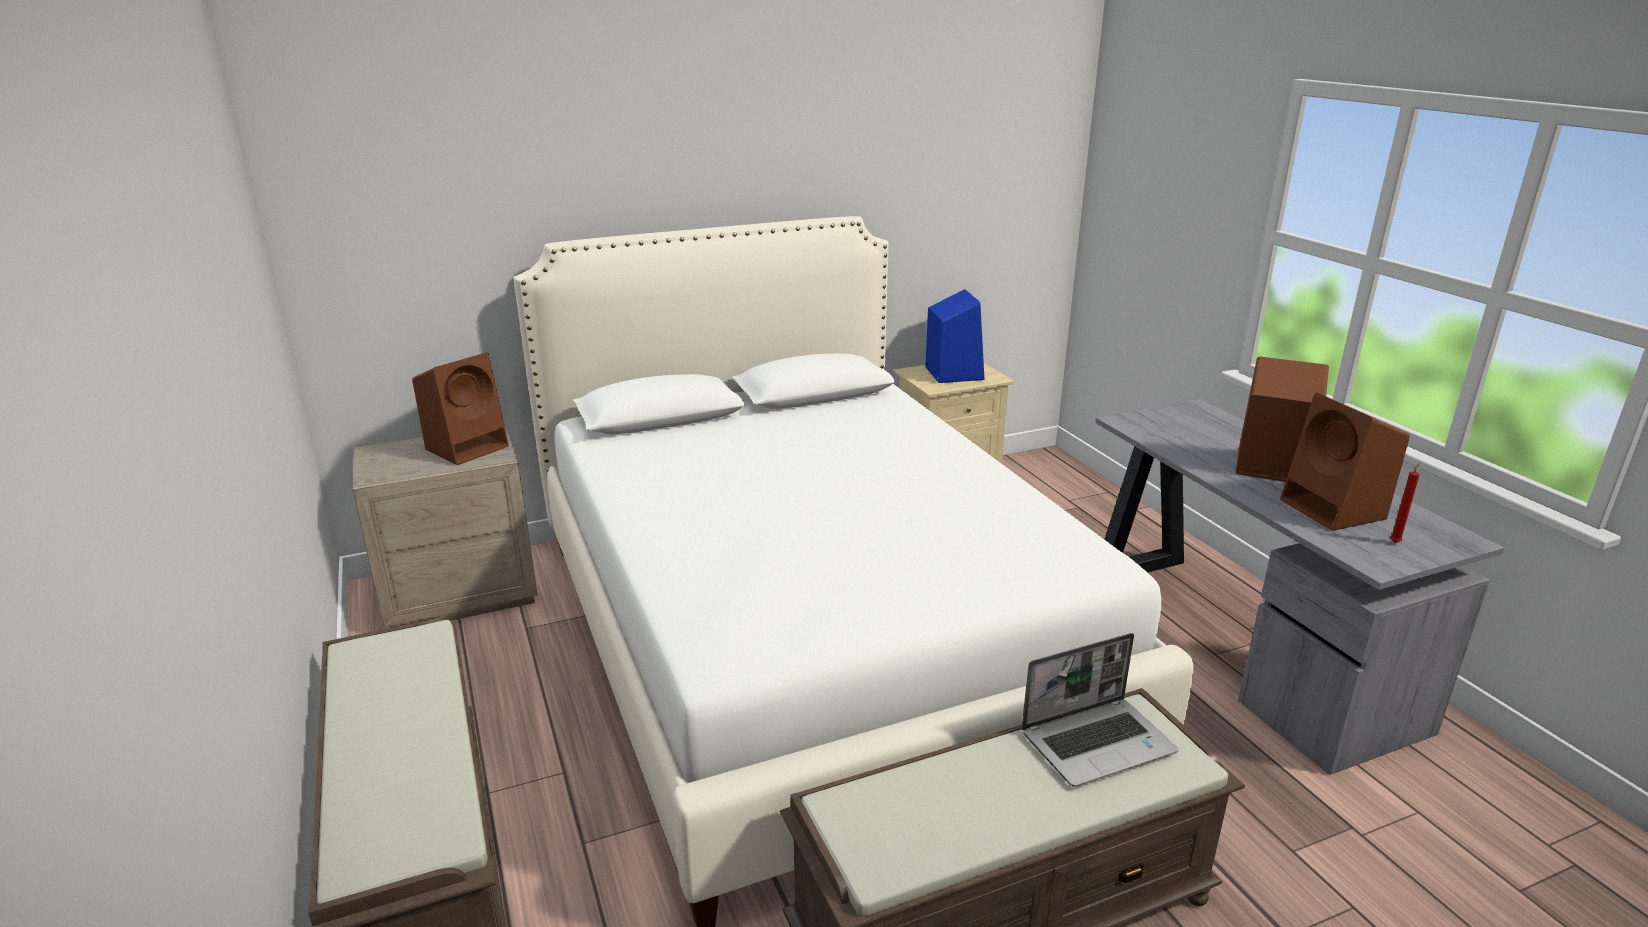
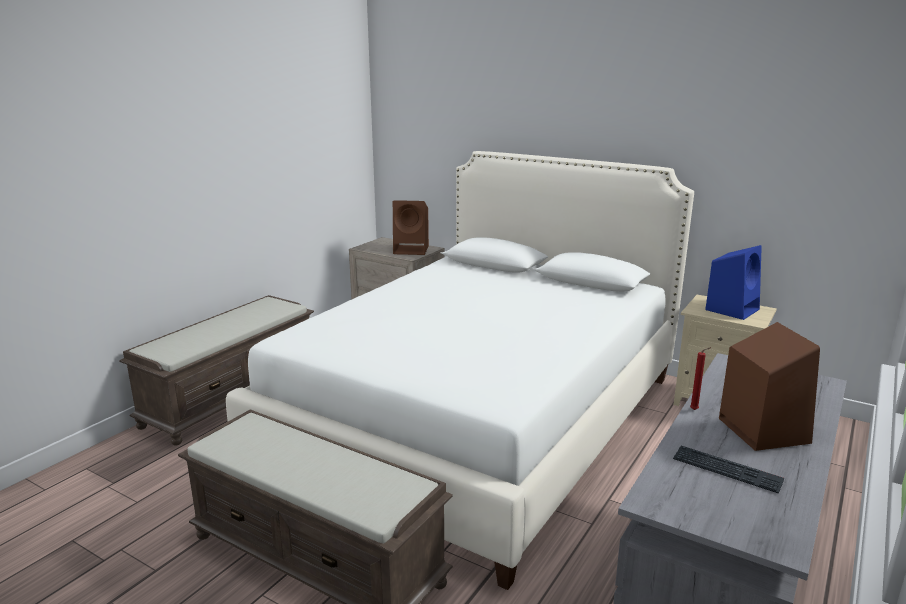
camera: 55 degrees right, 5 degrees down
laptop [1021,633,1178,787] -> none
brown speaker [1280,393,1410,531] -> keyboard [673,446,784,494]
red candle [1390,463,1420,543] -> red candle moved to [690,348,709,410]

